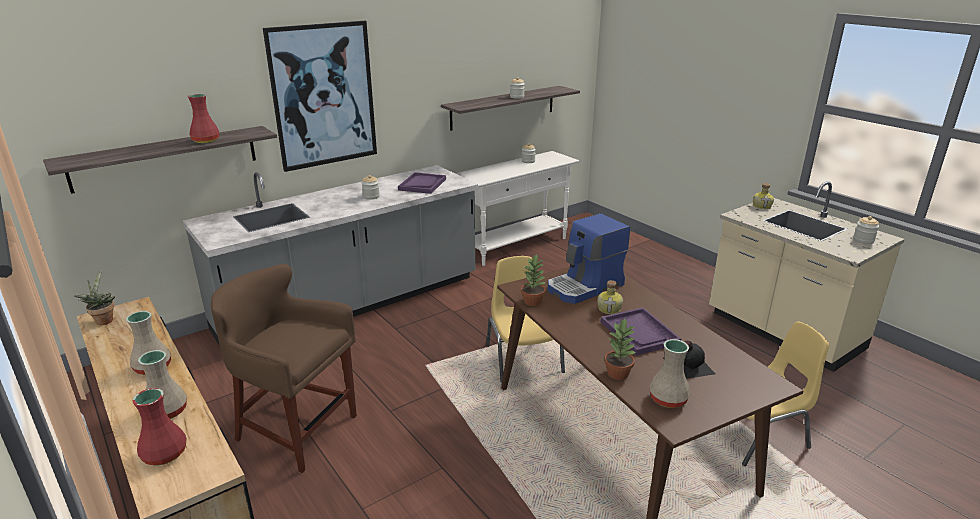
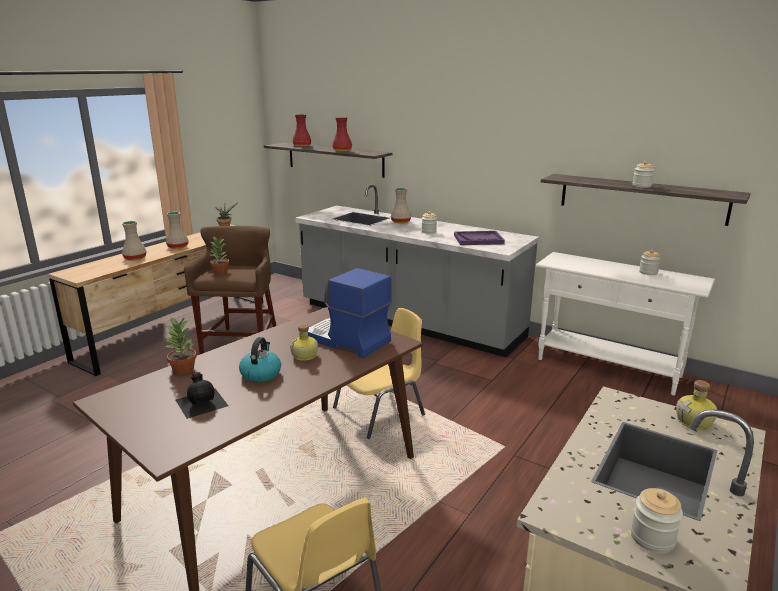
camera: 70 degrees right, 5 degrees down
red vase [132,388,187,466] -> red vase moved to [293,114,311,147]
picture [263,21,377,172] -> none
potted plant [521,253,546,306] -> potted plant moved to [210,236,229,274]
purple tray [601,307,681,356] -> kettle [239,337,281,382]
beige vase [649,339,690,408] -> beige vase moved to [391,188,411,224]

